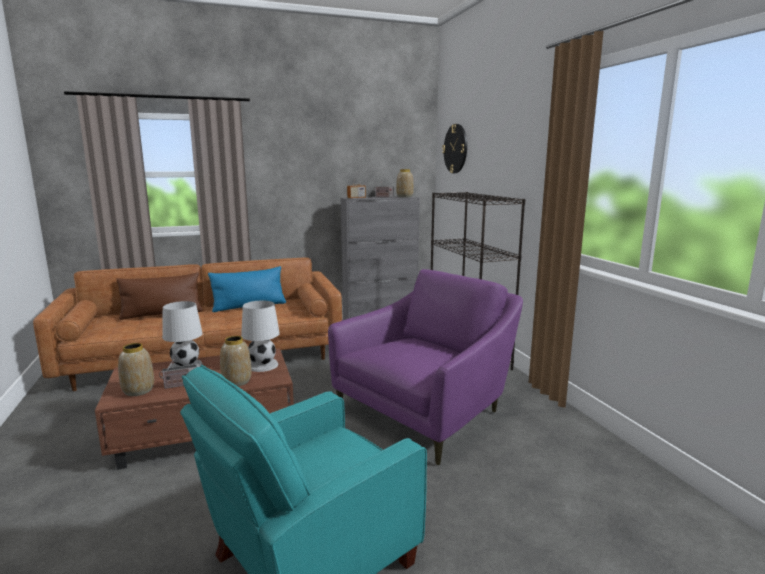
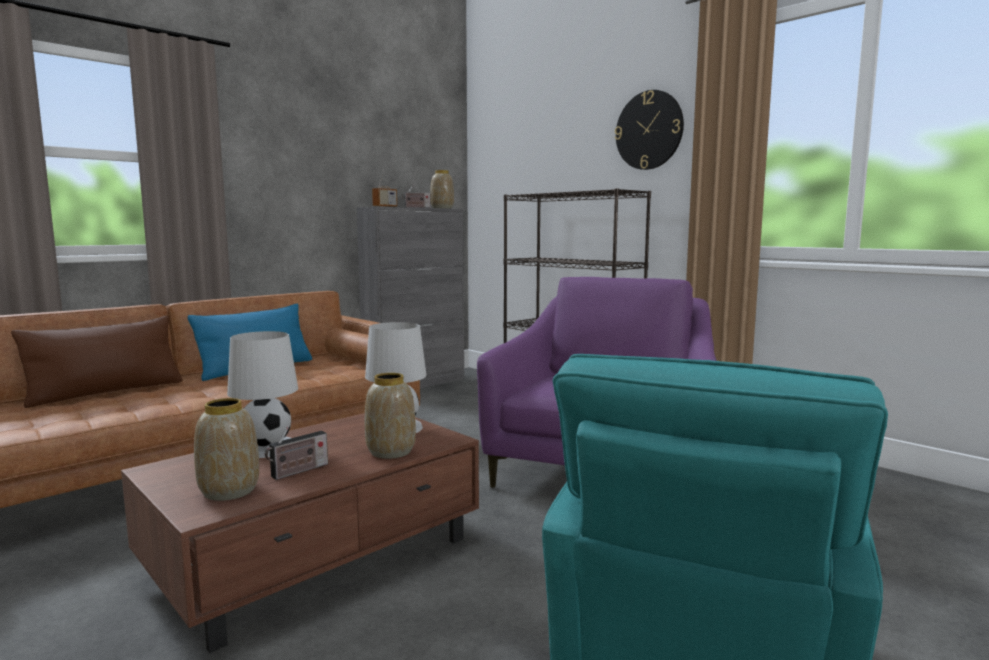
camera: 25 degrees left, 5 degrees down
wall clock [442,124,467,173] -> wall clock moved to [615,90,684,170]

